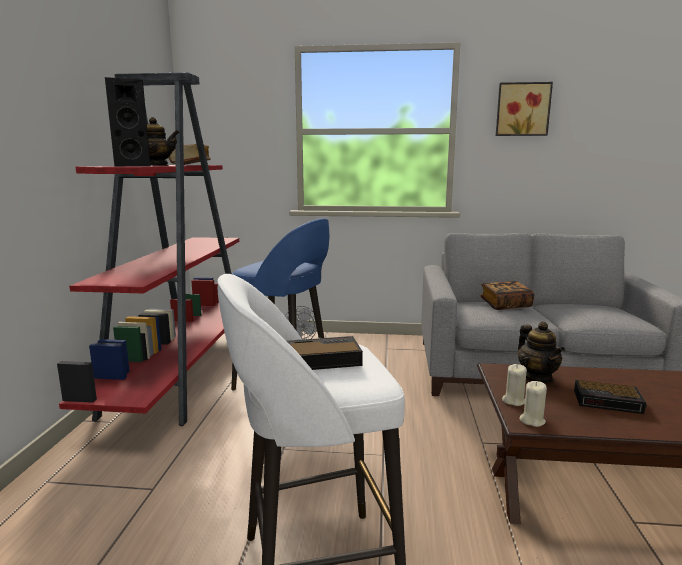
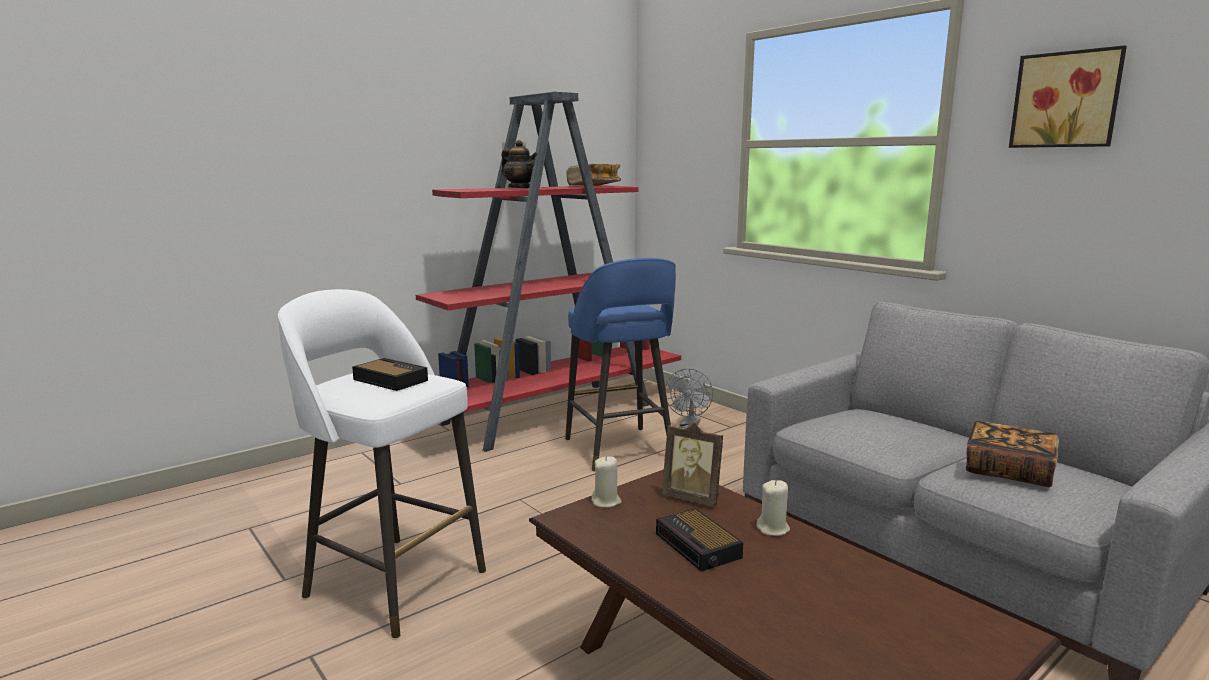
camera: 45 degrees right, 0 degrees up
black speaker [104,77,150,167] -> none
book [480,281,534,310] -> book moved to [966,421,1059,487]
teapot [518,321,565,383] -> picture frame [662,422,723,507]
beige candle [520,381,547,427] -> beige candle moved to [756,480,790,536]

